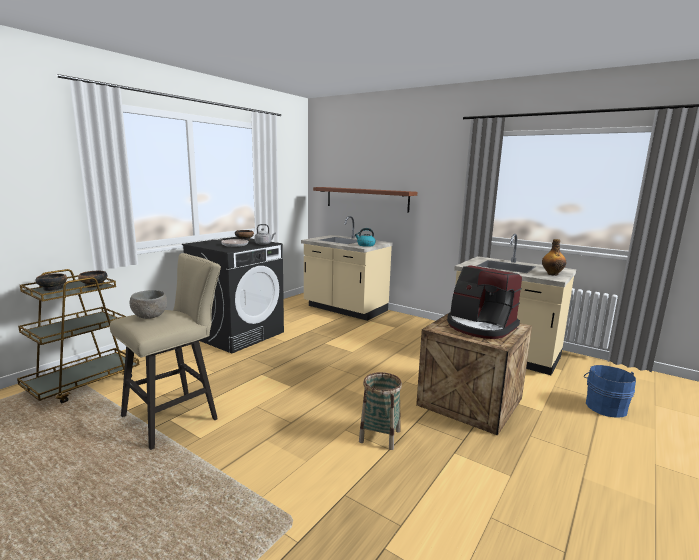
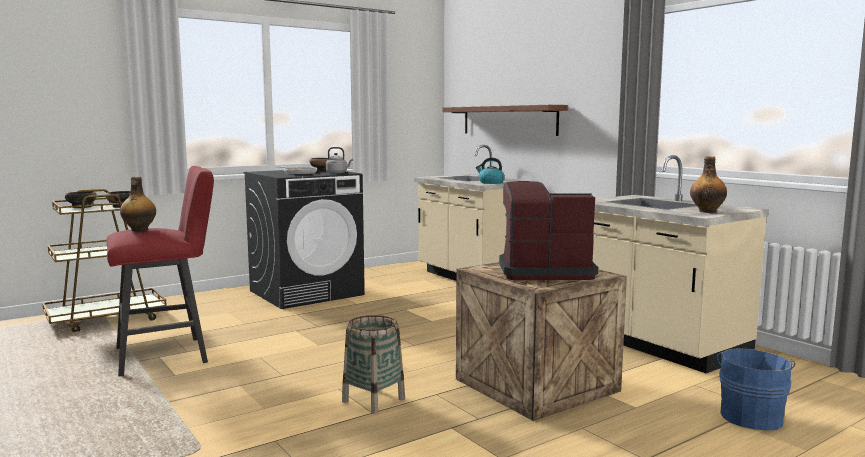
camera: 20 degrees right, 5 degrees down
beige stool [110,253,221,450] -> red stool [106,166,214,377]
grey bowl [130,290,167,319] -> bottle [120,177,156,231]
coffee machine [447,265,522,339] -> coffee machine turned 120 degrees clockwise [499,181,598,280]

